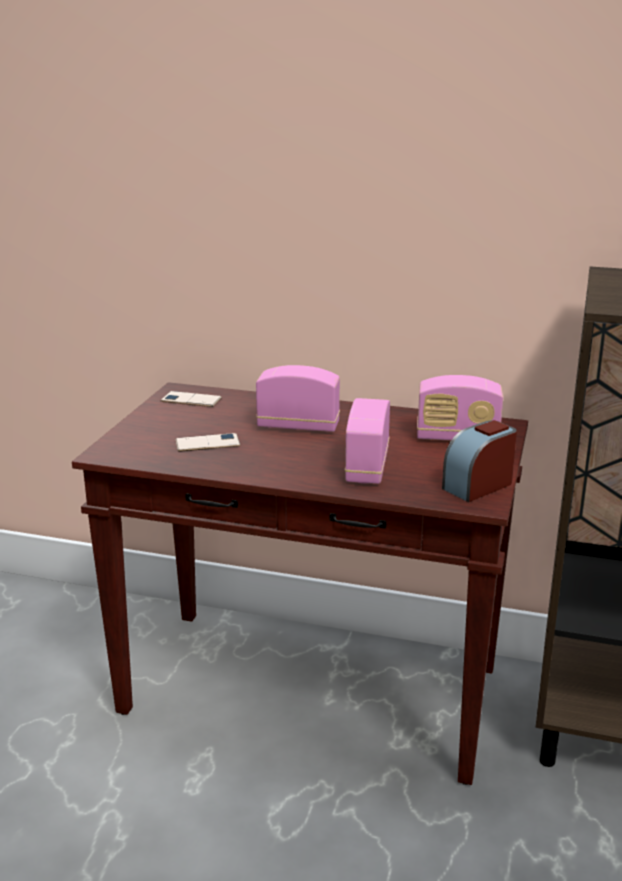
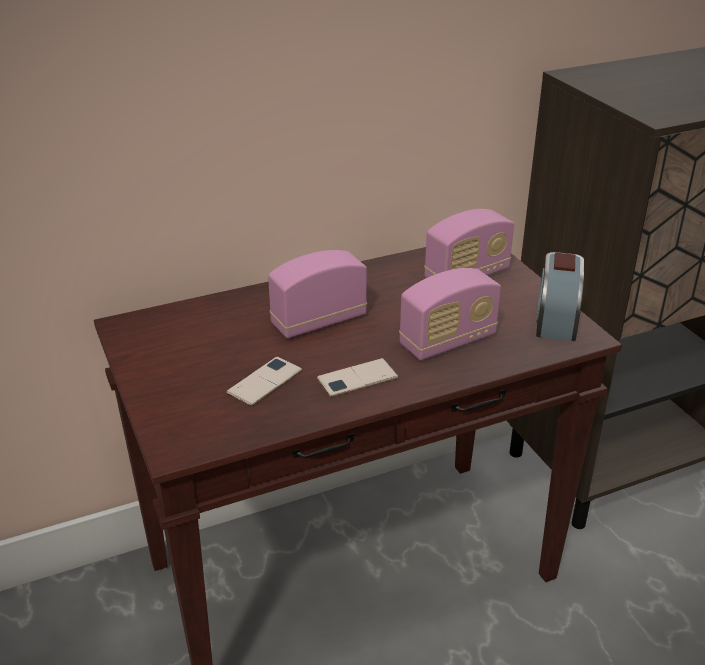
camera: 40 degrees left, 10 degrees up
phone [161,391,222,407] -> phone moved to [317,358,399,397]
radio [345,398,390,484] -> radio turned 90 degrees counterclockwise [399,268,501,360]

